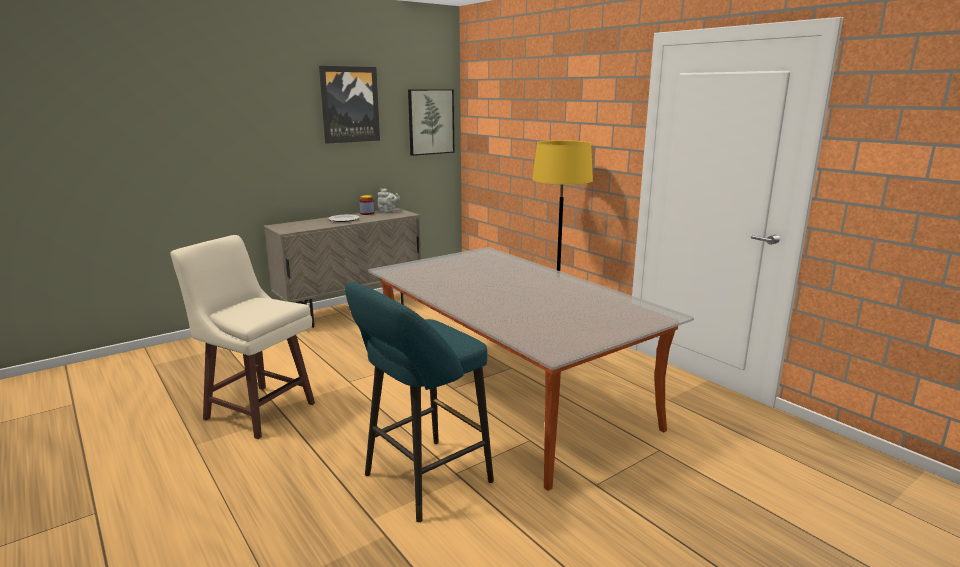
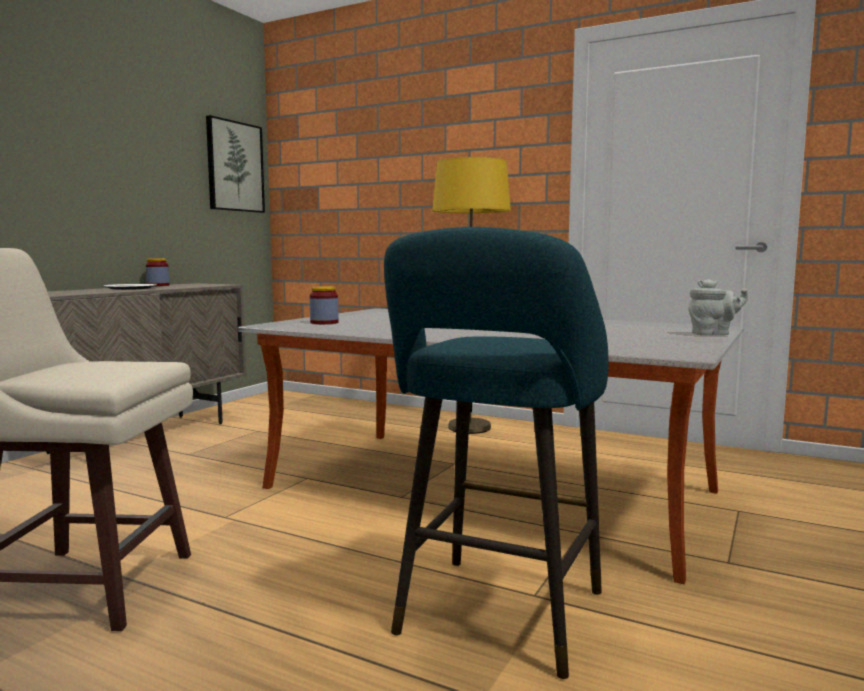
camera: 25 degrees left, 10 degrees down
picture [319,66,380,144] -> none
grey teapot [378,188,400,212] -> grey teapot moved to [689,279,748,335]
none -> jar [310,286,339,324]

